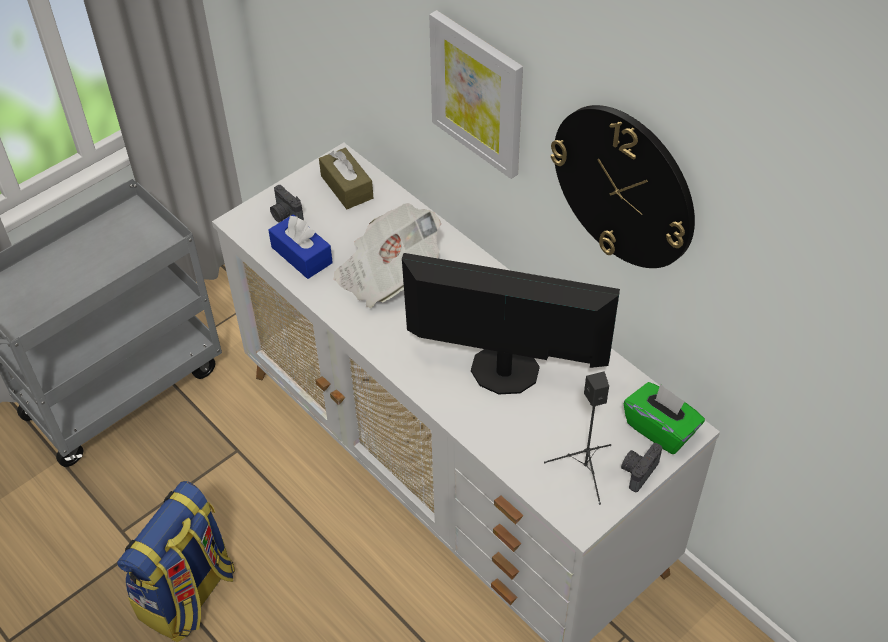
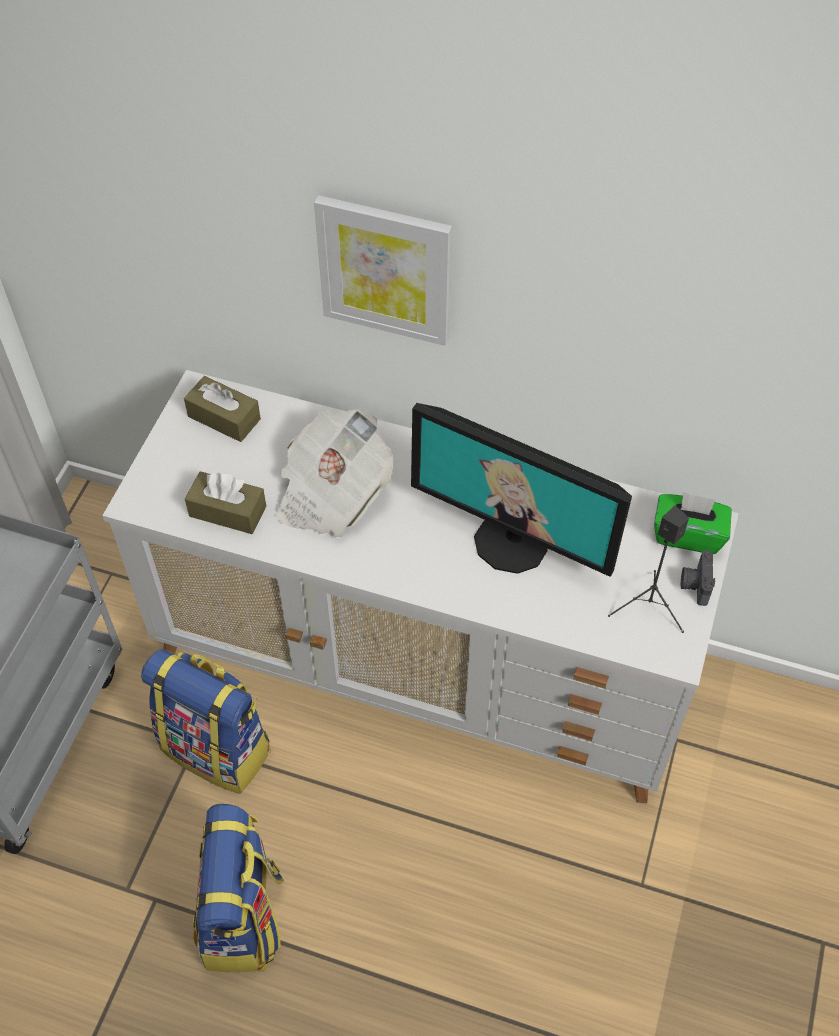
camera: 30 degrees left, 5 degrees up
blue tissue box [268,214,333,279] -> brown tissue box [185,471,266,534]
camera [270,185,304,222] -> none
monitor [402,253,620,394] -> monitor turned 135 degrees counterclockwise [411,403,632,577]
wall clock [550,105,695,268] -> none
none -> backpack [141,649,271,794]

